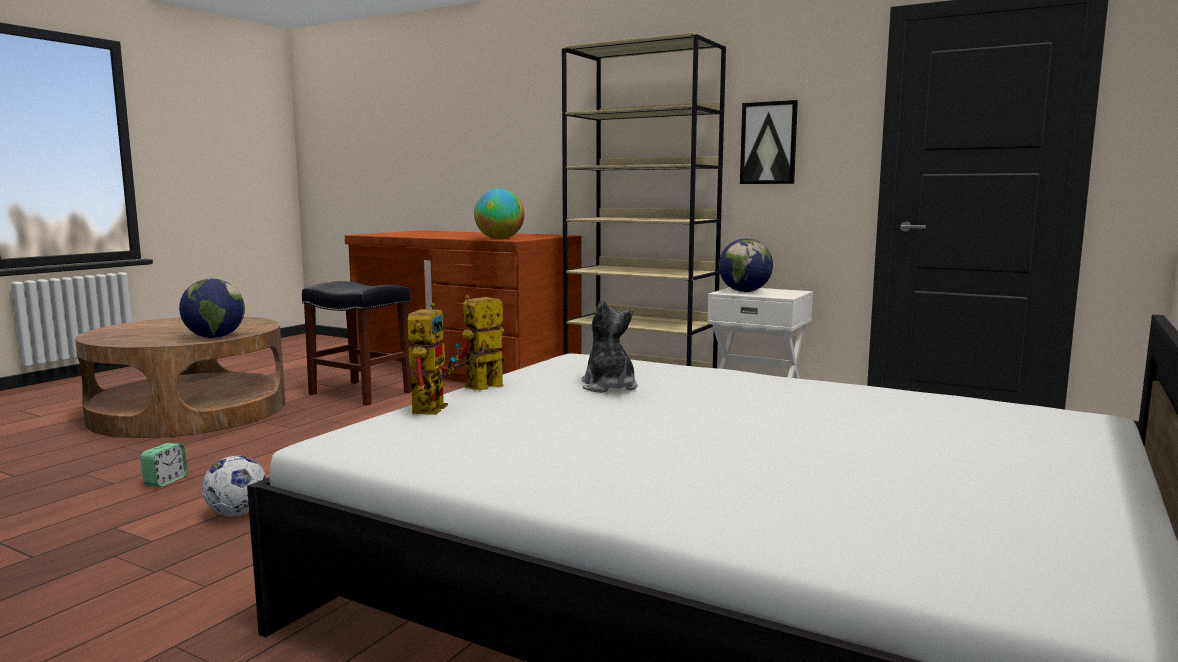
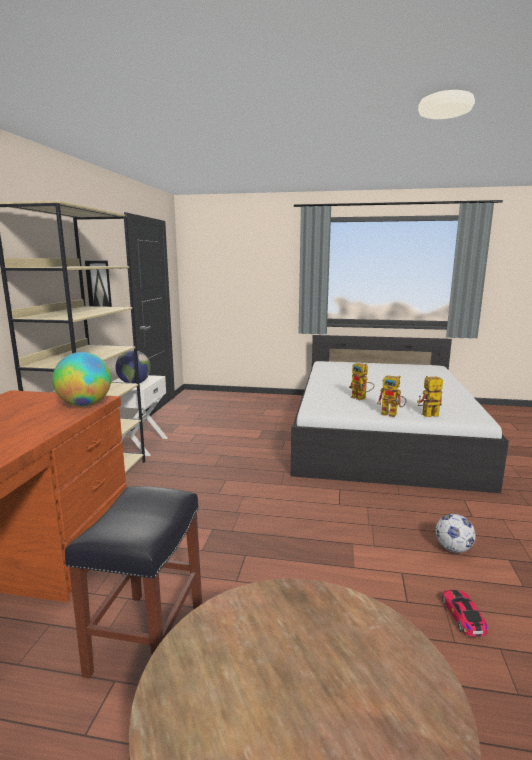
camera: 110 degrees left, 5 degrees up
alarm clock [140,443,187,487] -> toy car [442,590,488,637]
globe [179,278,245,338] -> none
plush toy [582,299,638,393] -> toy robot [349,363,375,400]

